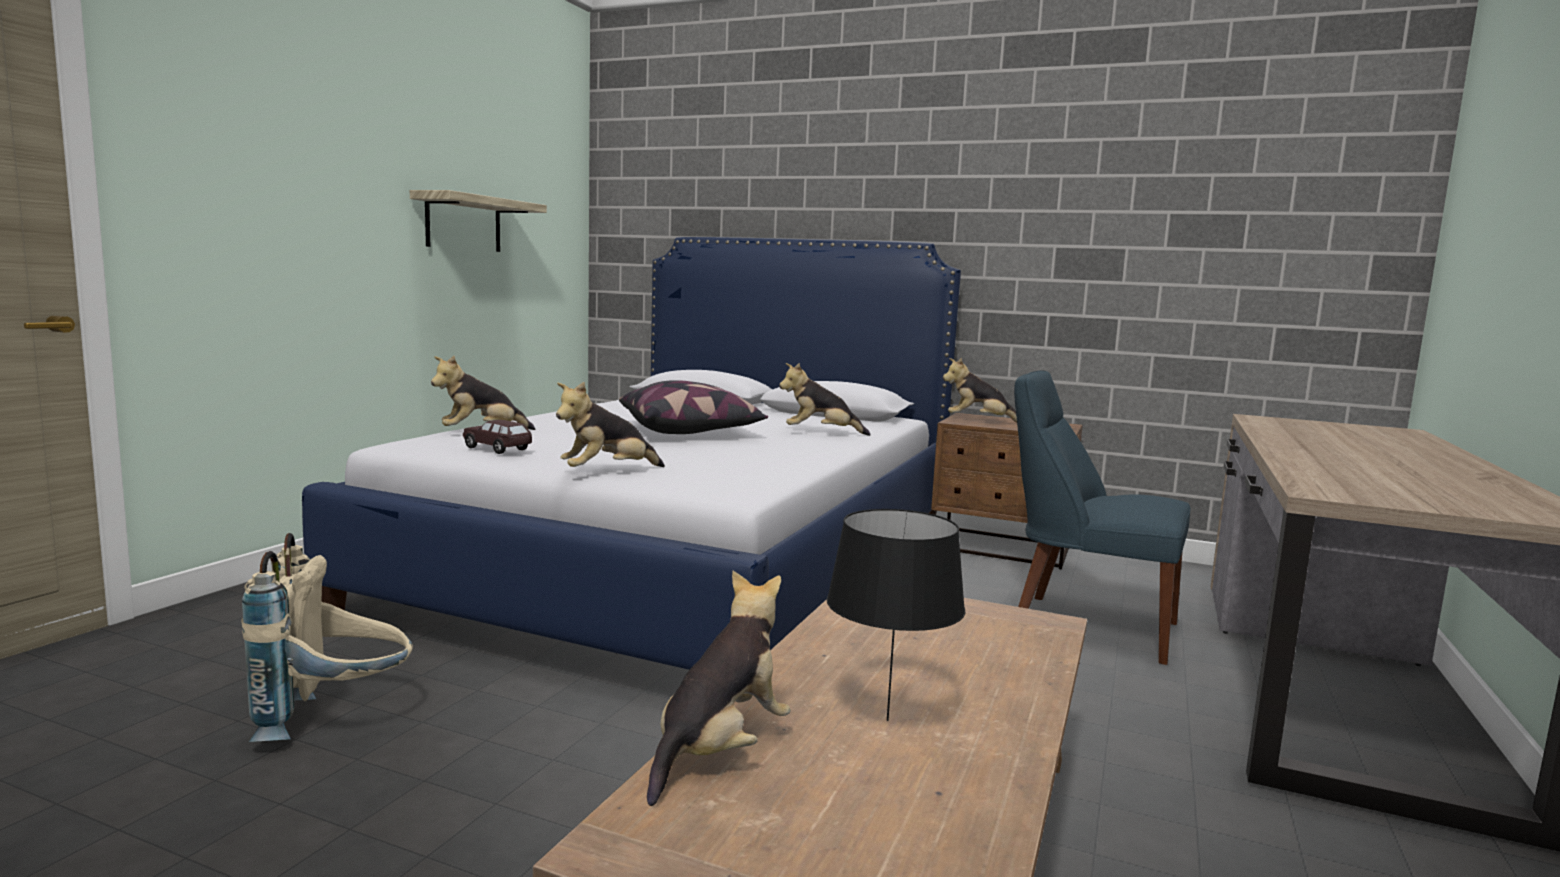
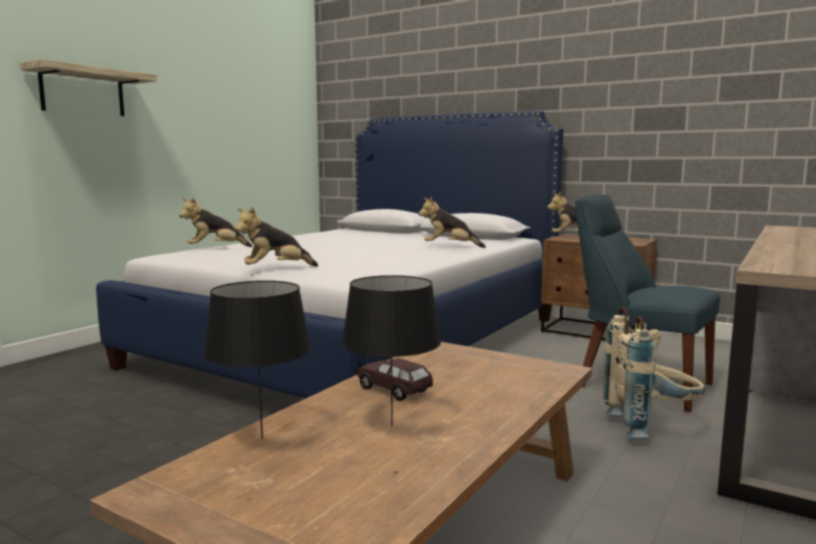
camera: 10 degrees right, 0 degrees up
beige backpack [241,533,413,742] -> beige backpack moved to [603,307,706,439]
shelf [410,190,547,252] -> shelf moved to [20,59,157,116]
brown toy car [463,420,532,454] -> brown toy car moved to [357,358,433,401]
pillow [619,380,768,434] -> none
plush toy [647,571,791,806] -> black table lamp [204,281,311,439]

